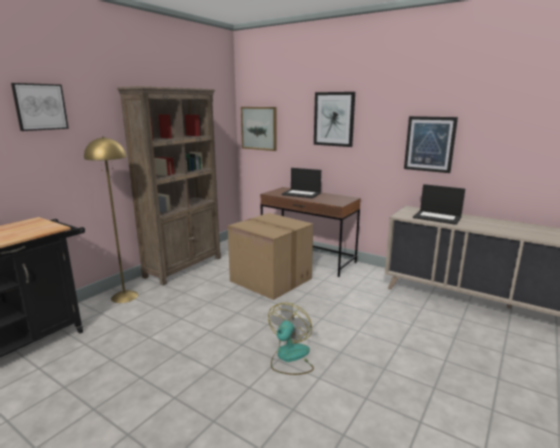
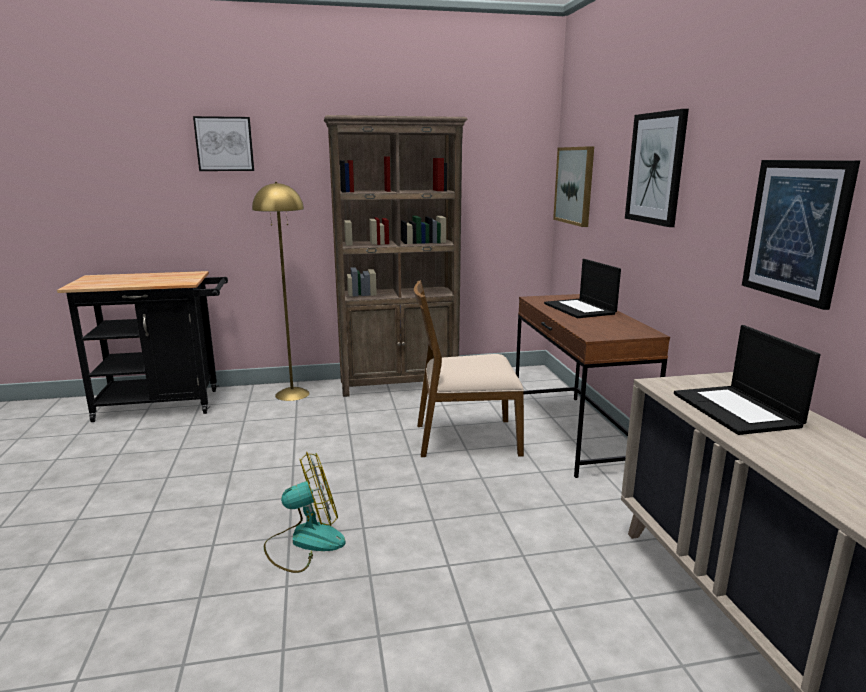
camera: 45 degrees right, 0 degrees up
cardboard box [228,213,313,300] -> brown chair [414,280,524,457]

